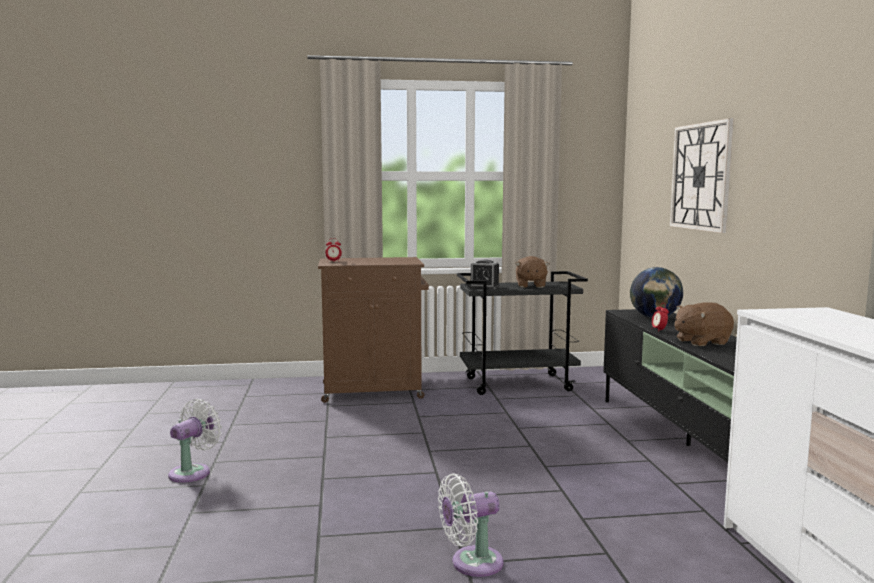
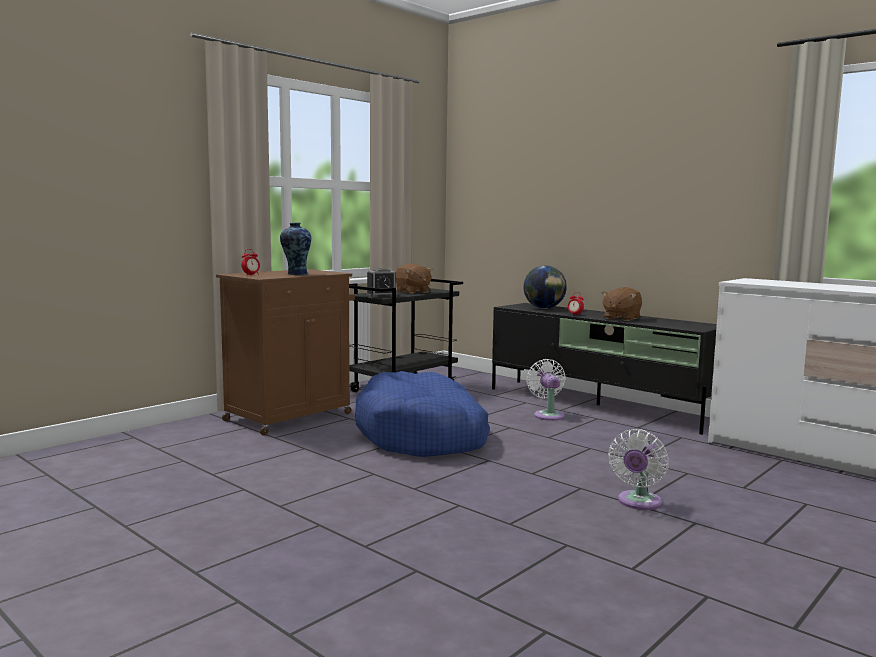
camera: 40 degrees left, 0 degrees up
white fan [168,399,222,483] -> white fan moved to [527,359,566,421]
wall clock [670,118,734,233] -> none
none -> vase [280,223,311,275]
none -> blue dog bed [355,371,490,457]

